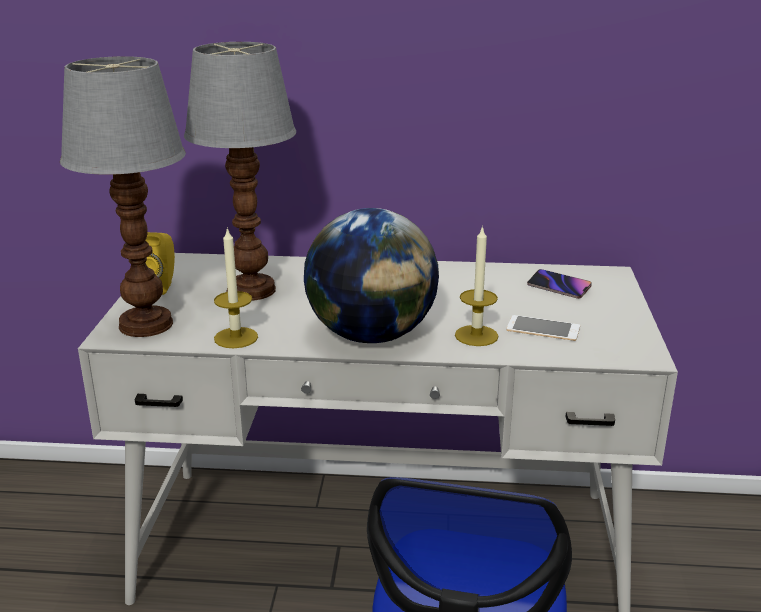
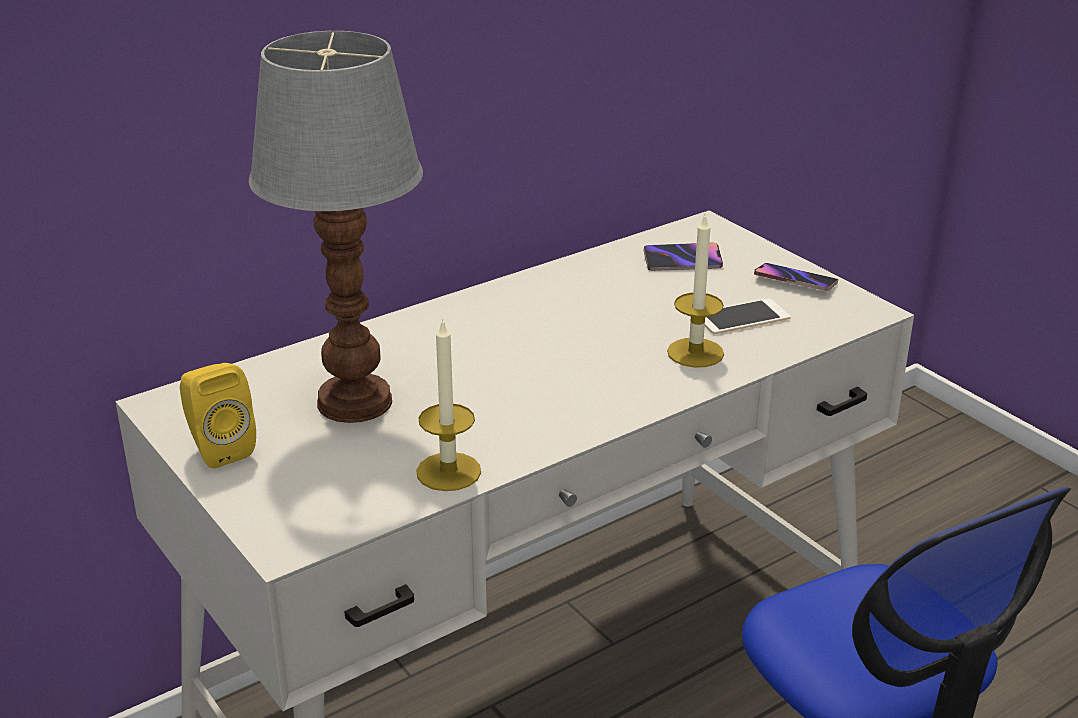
camera: 40 degrees left, 5 degrees up
table lamp [60,56,186,337] -> none
globe [304,208,439,343] -> none
none -> phone [754,263,838,291]

